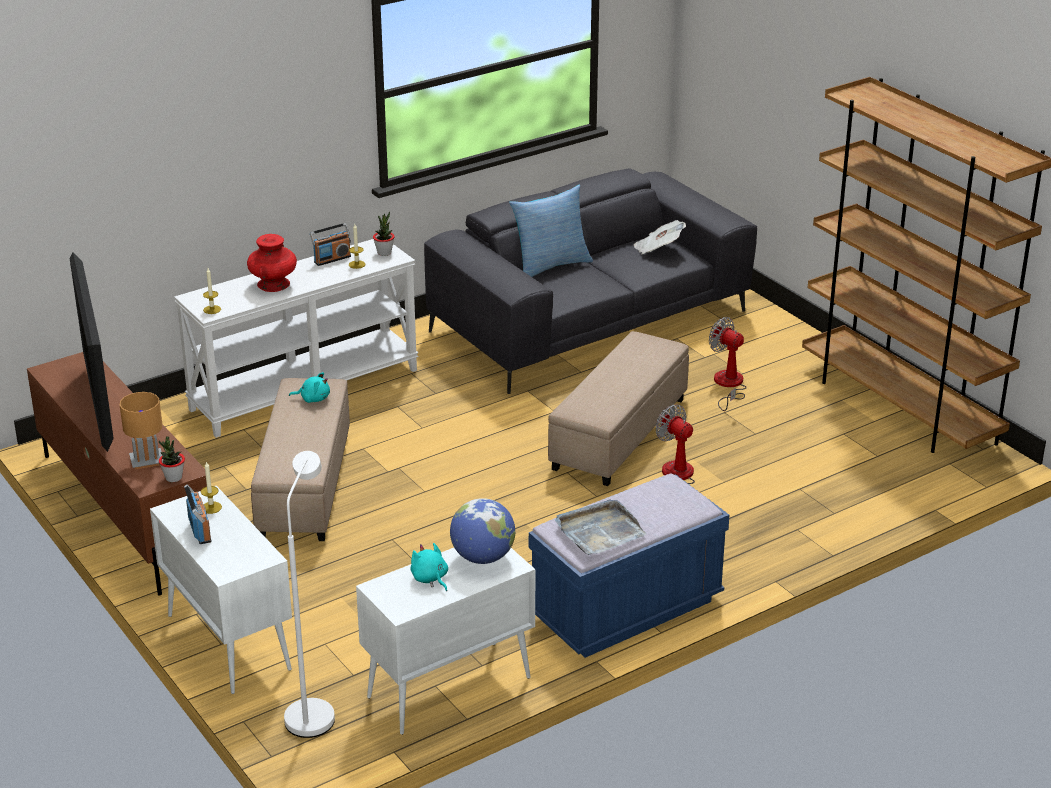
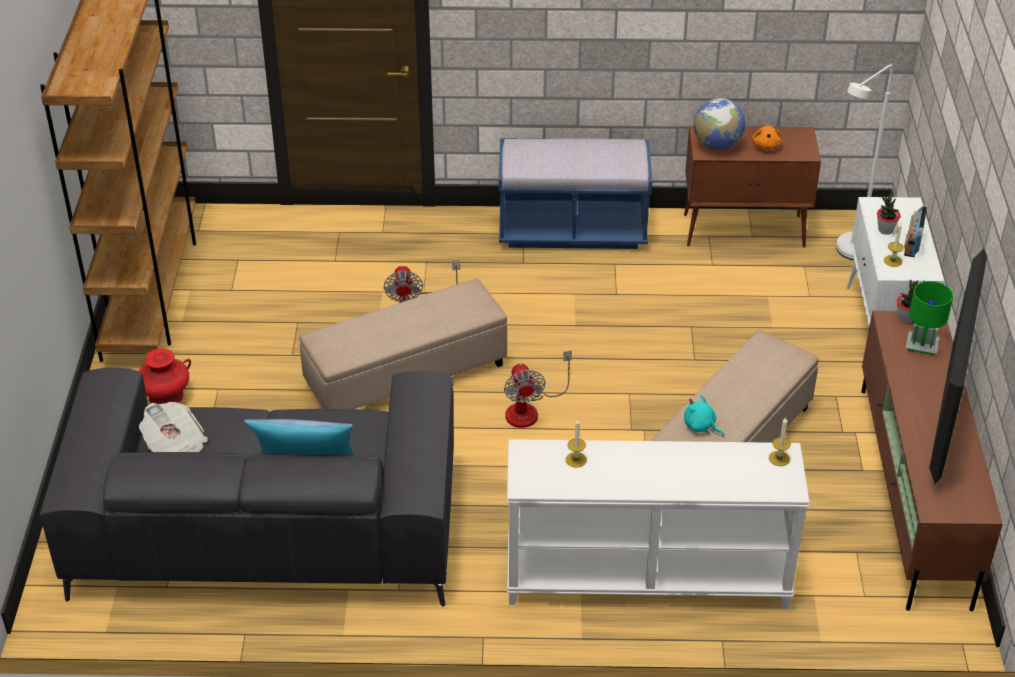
camera: 145 degrees left, 10 degrees up
brown table lamp [120,392,162,470] -> green table lamp [906,281,953,355]
red vase [247,234,297,292] -> red vase moved to [139,349,191,404]
radio [310,223,351,266] -> none
white cabinet [356,548,535,735] -> brown cabinet [684,126,821,247]
potted plant [373,212,395,256] -> potted plant moved to [877,194,901,235]
turquoise plush toy [410,543,448,591] -> orange plush toy [752,126,782,150]
grey tray [555,500,646,555] -> none
fan [709,317,747,411] -> fan moved to [504,351,572,428]

